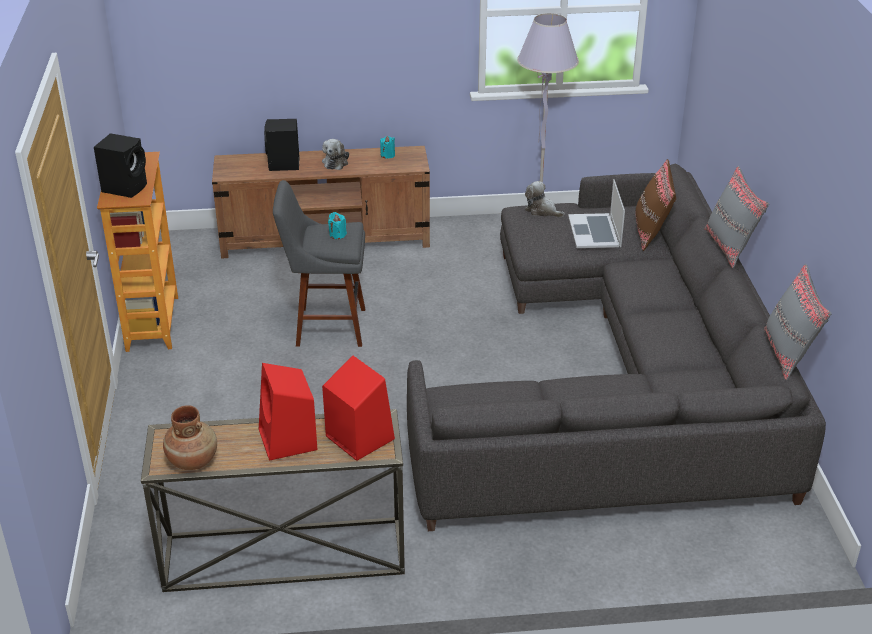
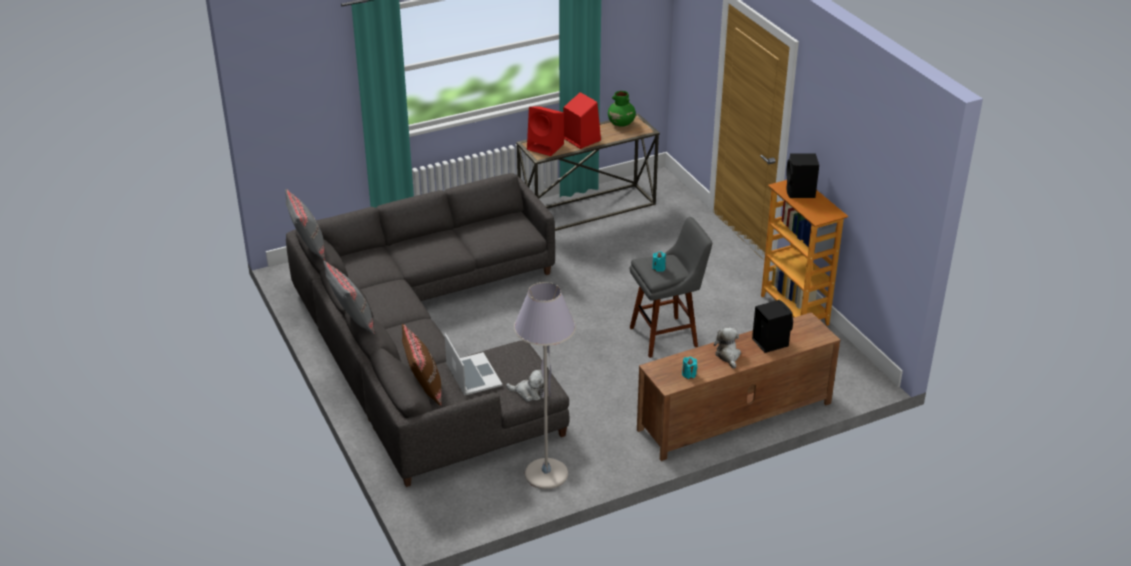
camera: 160 degrees right, 0 degrees up
brown vase [163,405,217,470] -> green vase [608,91,636,127]

